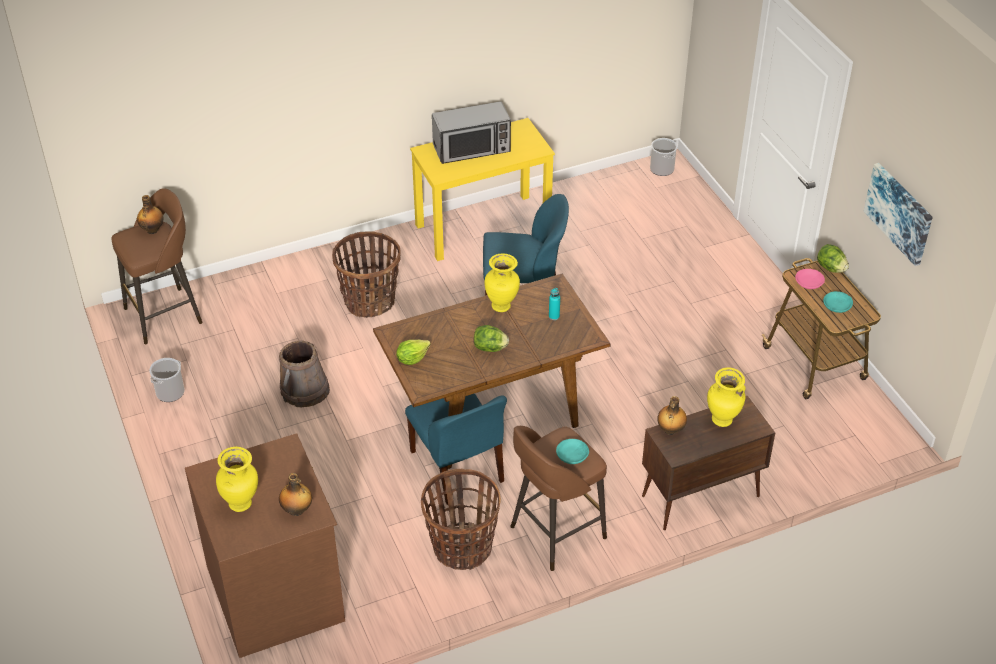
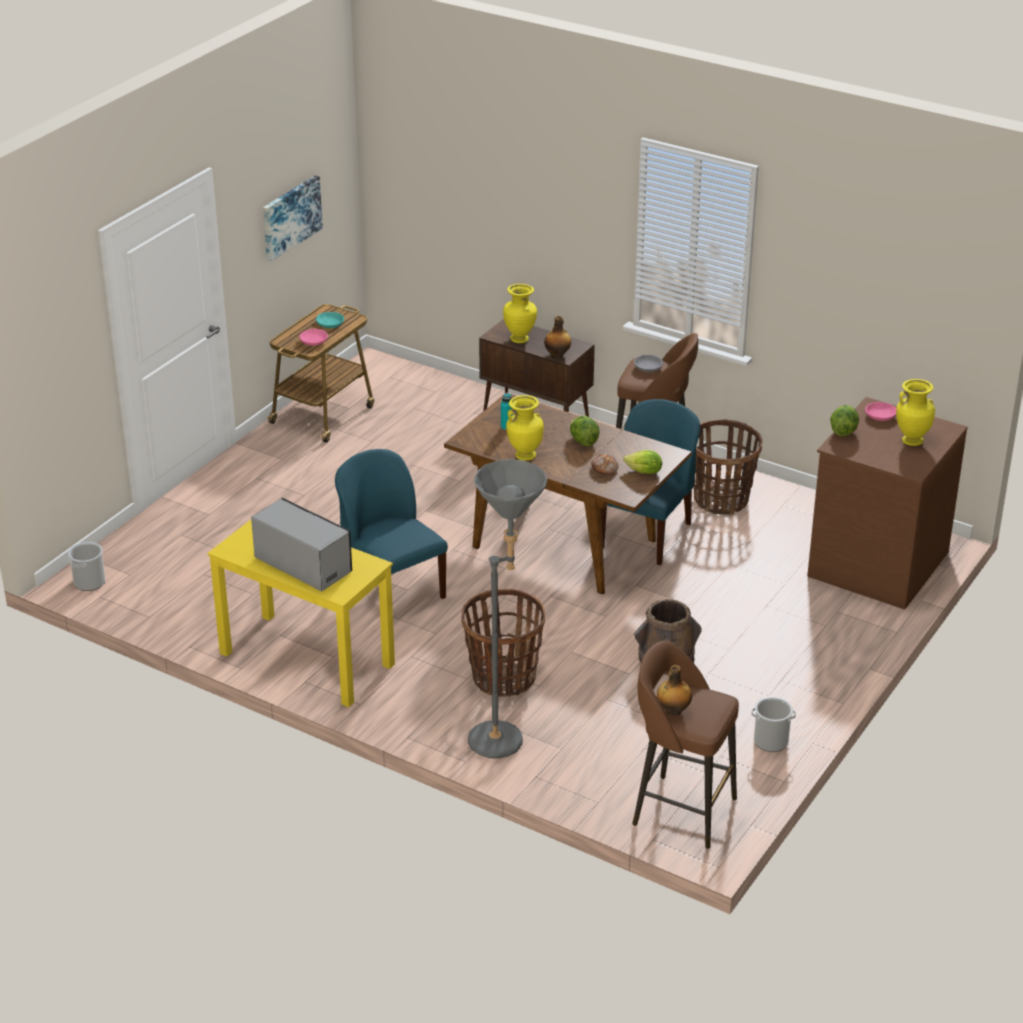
camera: 125 degrees left, 10 degrees down
bottle [279,473,312,516] -> pink bowl [865,402,896,421]
turquoise bowl [556,439,589,464] -> grey bowl [634,355,663,372]
lettuce [817,244,849,273] -> lettuce moved to [830,405,859,437]
none -> grey floor lamp [468,459,547,759]
none -> bread [591,454,619,475]

